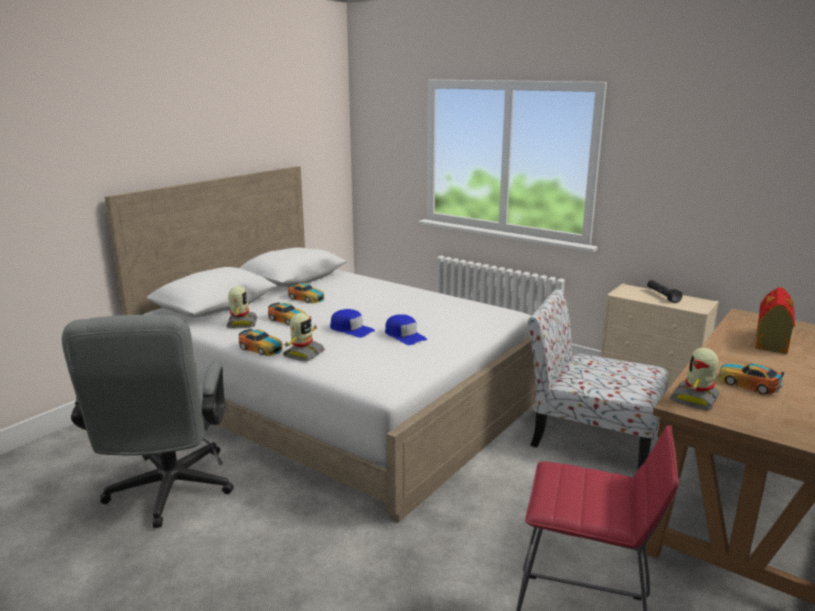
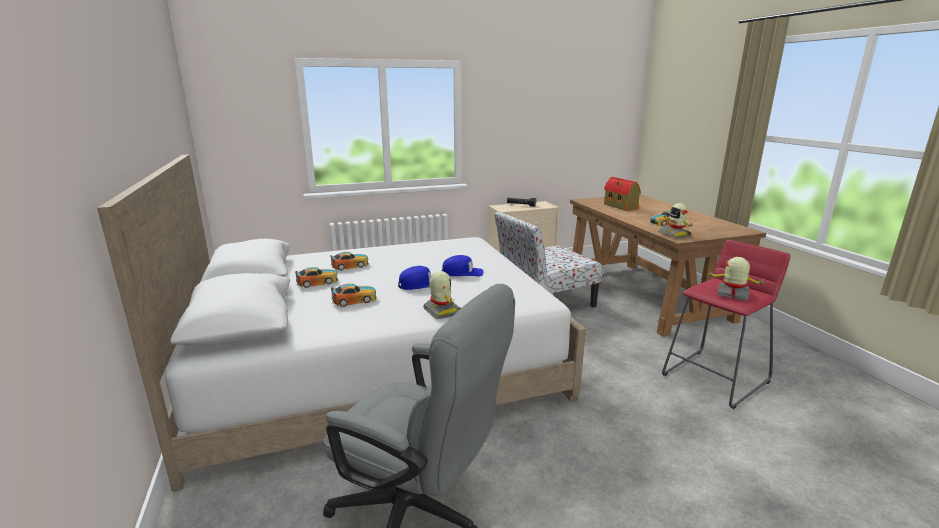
camera: 55 degrees left, 0 degrees up
toy robot [227,286,257,328] -> toy robot moved to [708,257,767,301]
toy car [239,329,283,356] -> toy car moved to [330,252,369,270]

